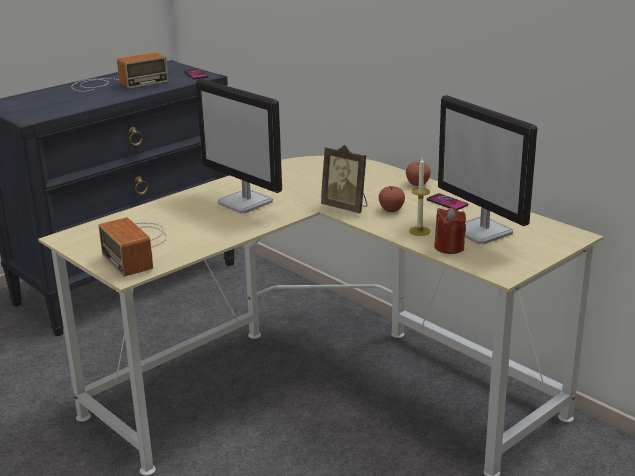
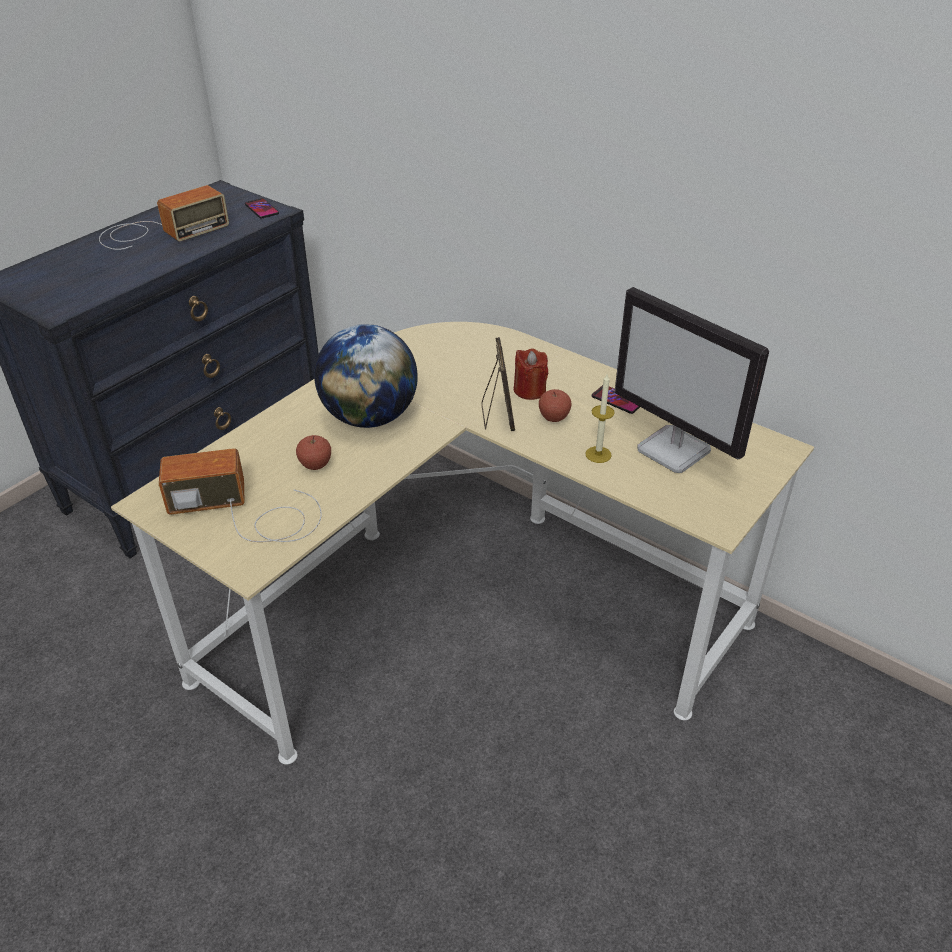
camera: 10 degrees left, 15 degrees up
radio [98,217,167,277] -> radio turned 120 degrees clockwise [159,448,321,542]
monitor [196,79,282,213] -> globe [314,324,418,428]
picture frame [321,145,367,213] -> picture frame turned 120 degrees counterclockwise [481,337,515,431]
apple [406,161,431,186] -> apple moved to [296,435,331,470]
red candle [434,208,466,254] -> red candle moved to [514,348,548,400]

